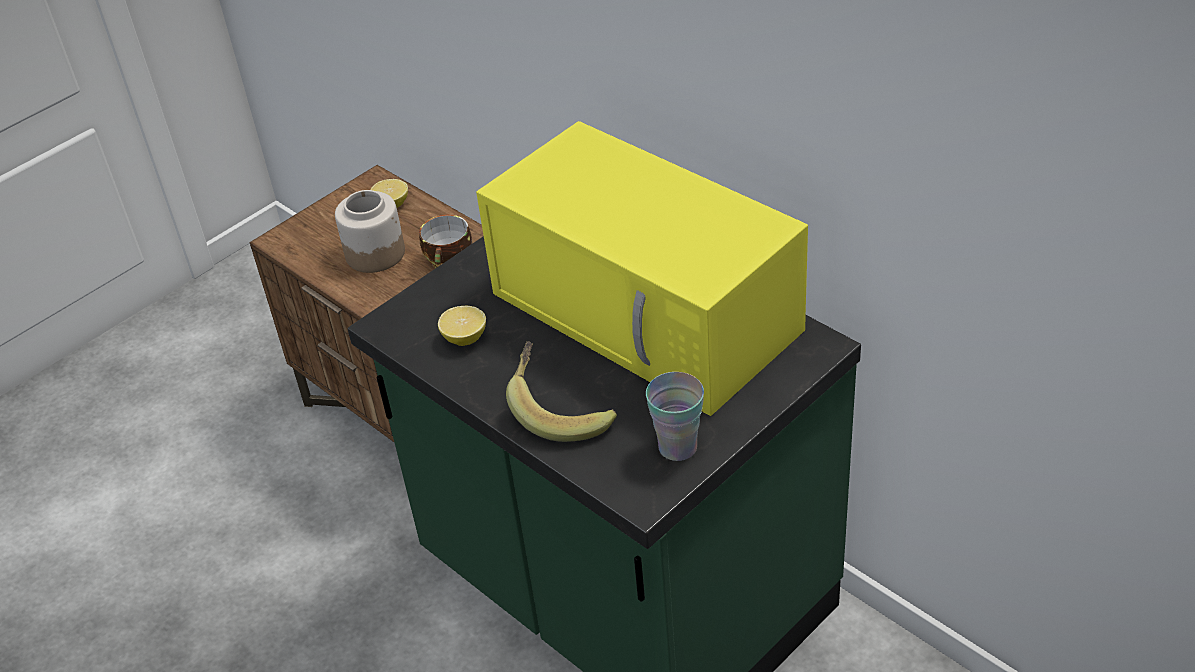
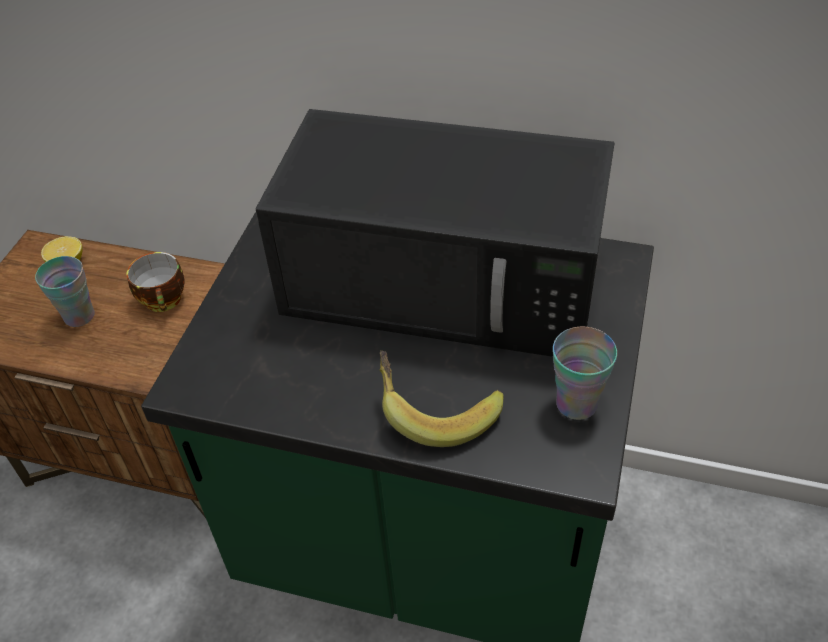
camera: 30 degrees left, 5 degrees up
jar [335,190,405,273] -> cup [35,256,95,327]
lemon [438,306,486,346] -> none
yellow microwave [476,121,808,416] -> black microwave [256,109,614,357]

